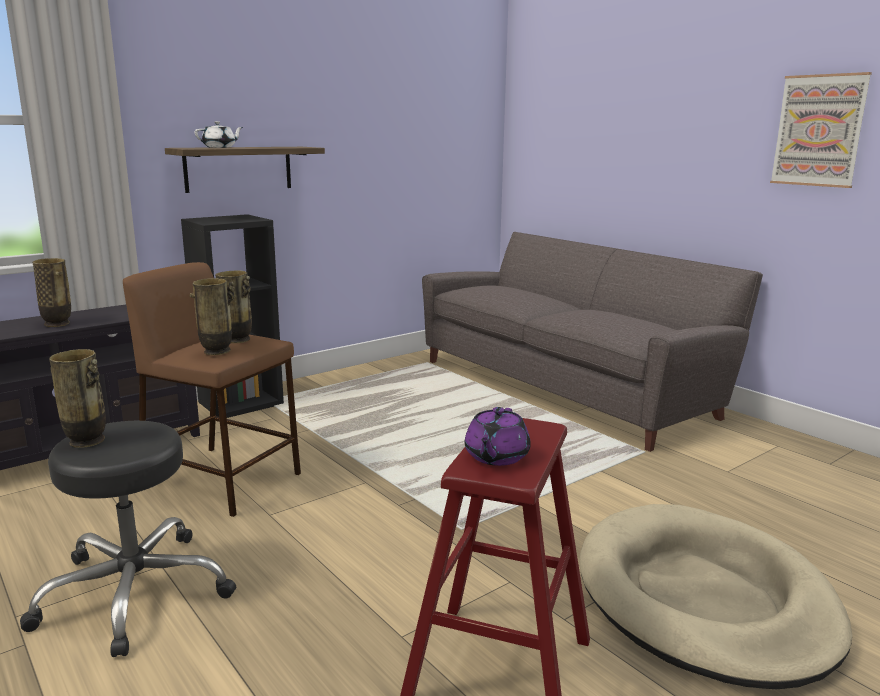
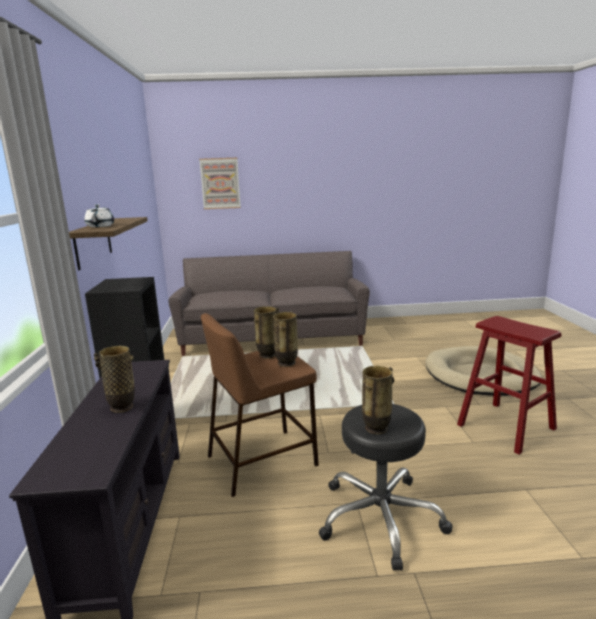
camera: 55 degrees left, 0 degrees up
purple teapot [465,407,531,466] -> none
picture [770,72,872,188] -> picture moved to [199,158,241,209]

